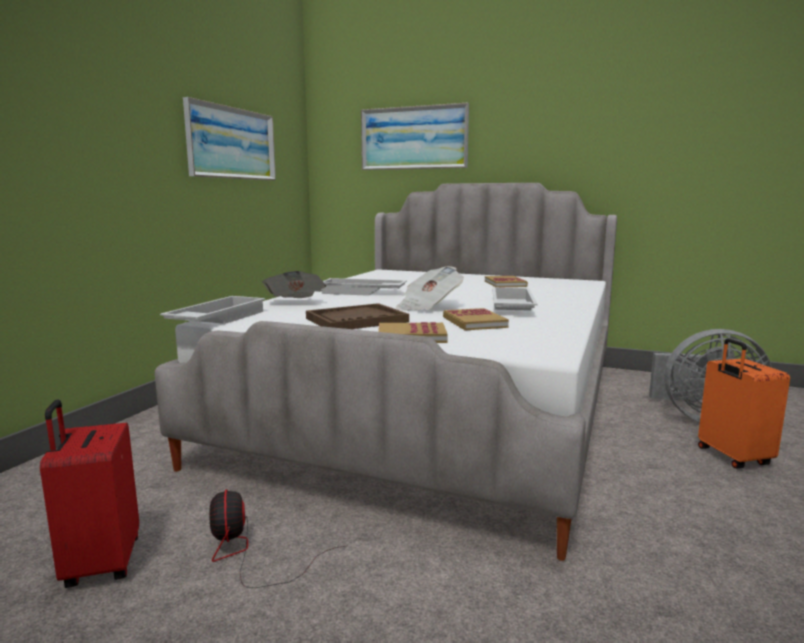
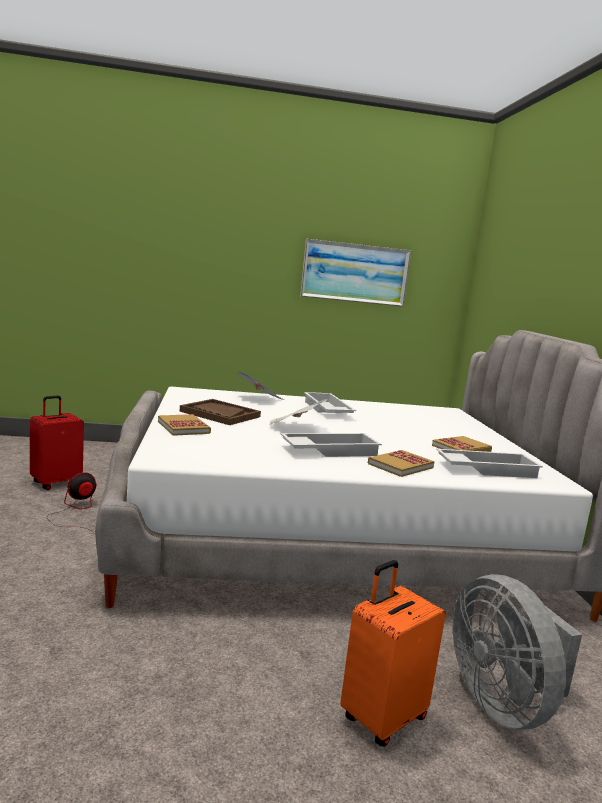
camera: 60 degrees right, 0 degrees up
white tray [160,296,266,324] -> white tray moved to [436,449,543,478]
picture [361,103,469,170] -> none
book [443,308,509,330] -> book moved to [368,450,435,477]

